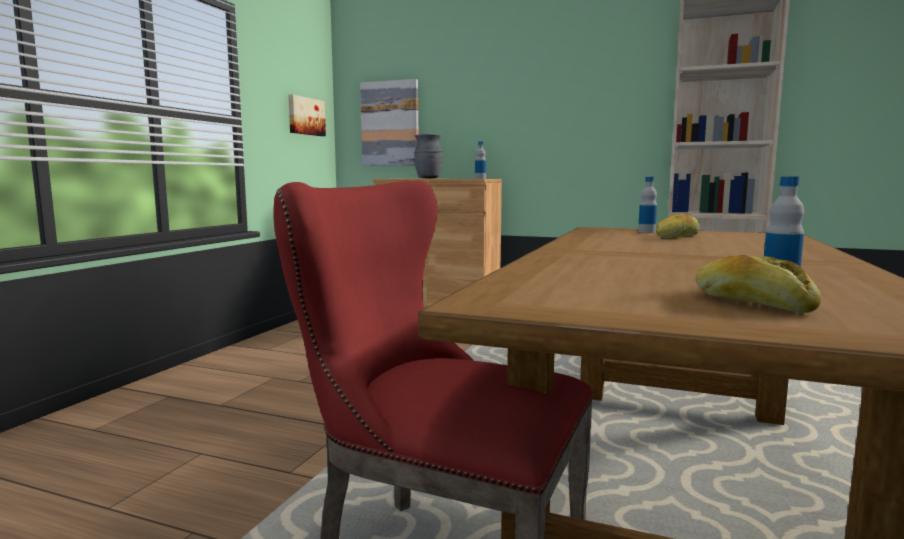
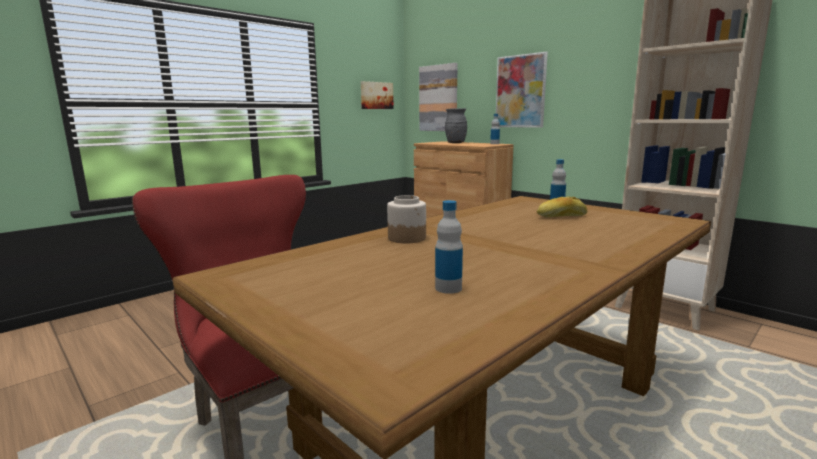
camera: 25 degrees right, 5 degrees up
bread [695,255,821,313] -> none
none -> jar [387,195,426,243]
none -> picture [496,52,548,128]

